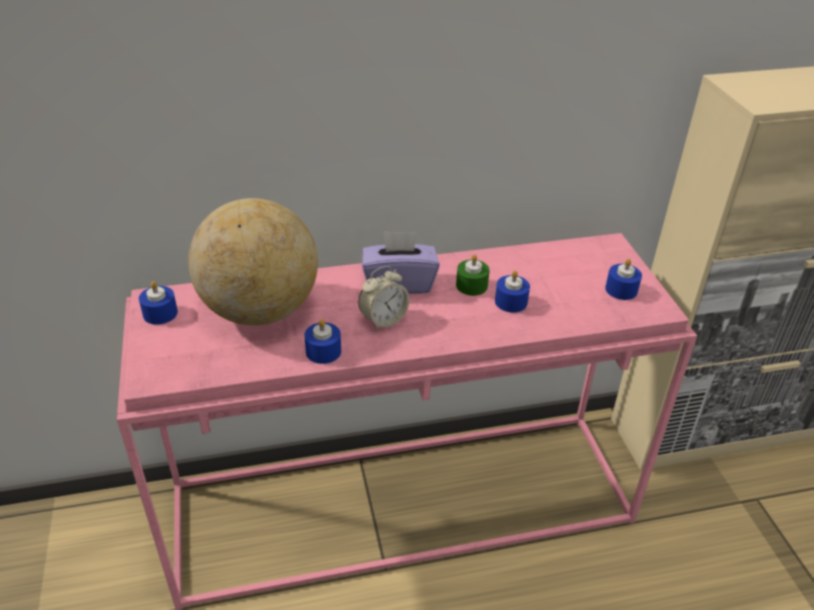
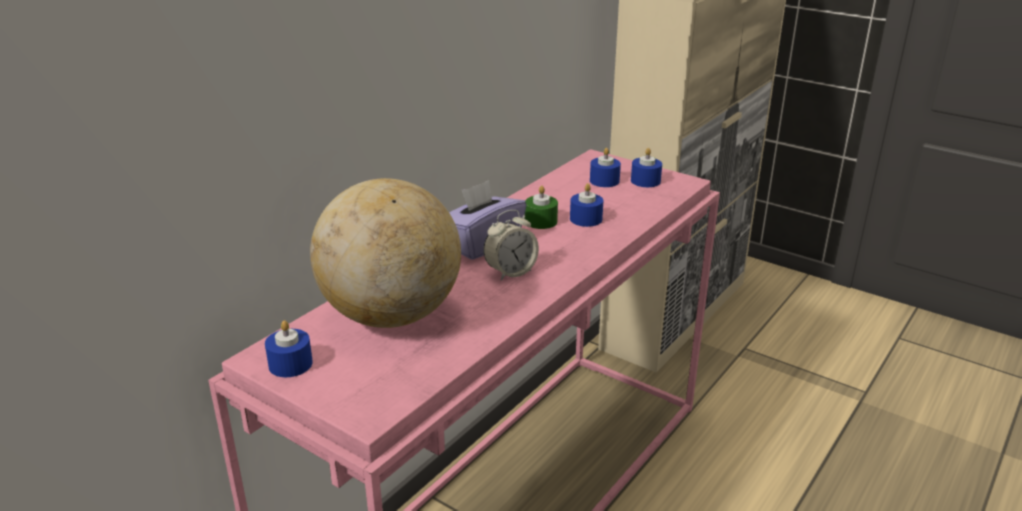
camera: 40 degrees left, 10 degrees down
blue candle [304,319,341,364] -> blue candle moved to [590,148,621,187]
alarm clock [358,266,409,331] -> alarm clock turned 45 degrees clockwise [483,210,539,281]

